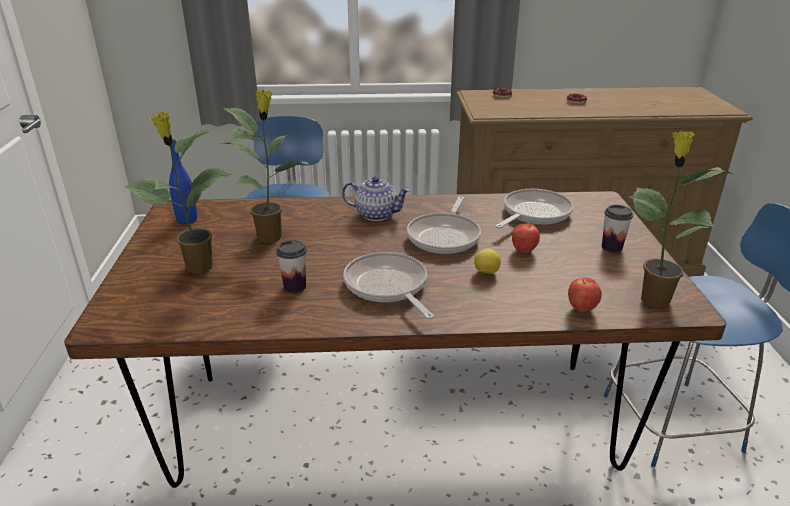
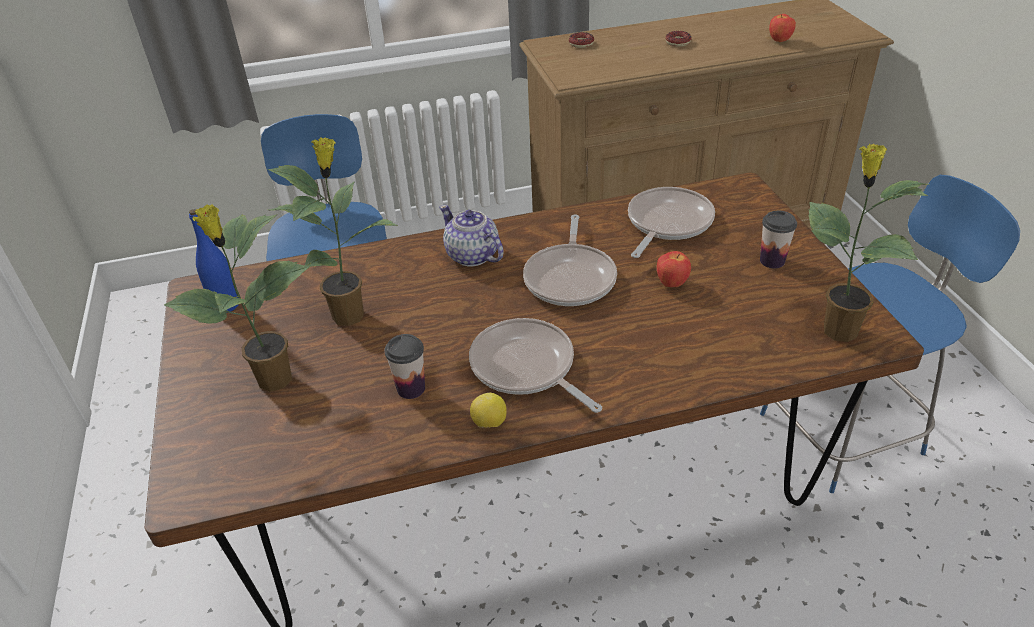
camera: 10 degrees left, 10 degrees up
teapot [342,176,411,221] -> teapot turned 135 degrees counterclockwise [439,205,504,266]
lemon [474,249,501,274] -> lemon moved to [470,393,507,428]
apple [568,277,602,312] -> apple moved to [769,14,796,42]

